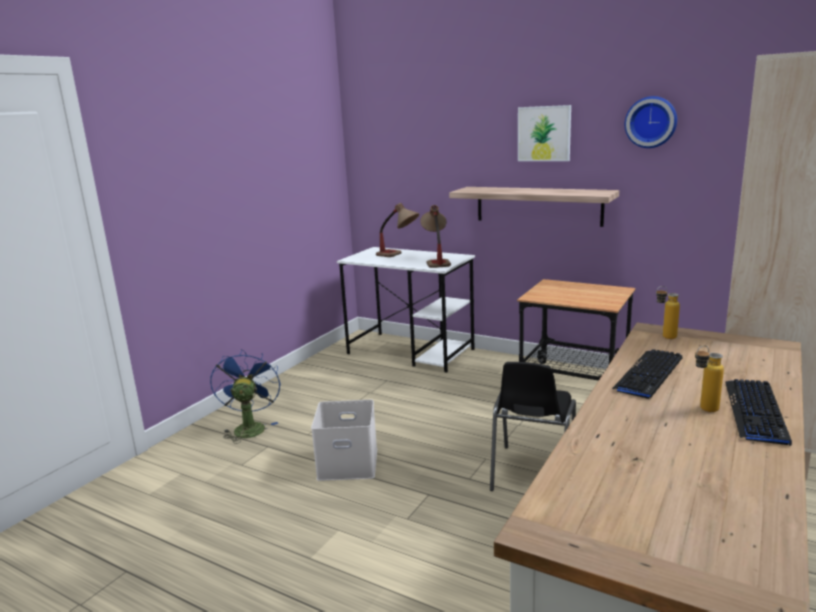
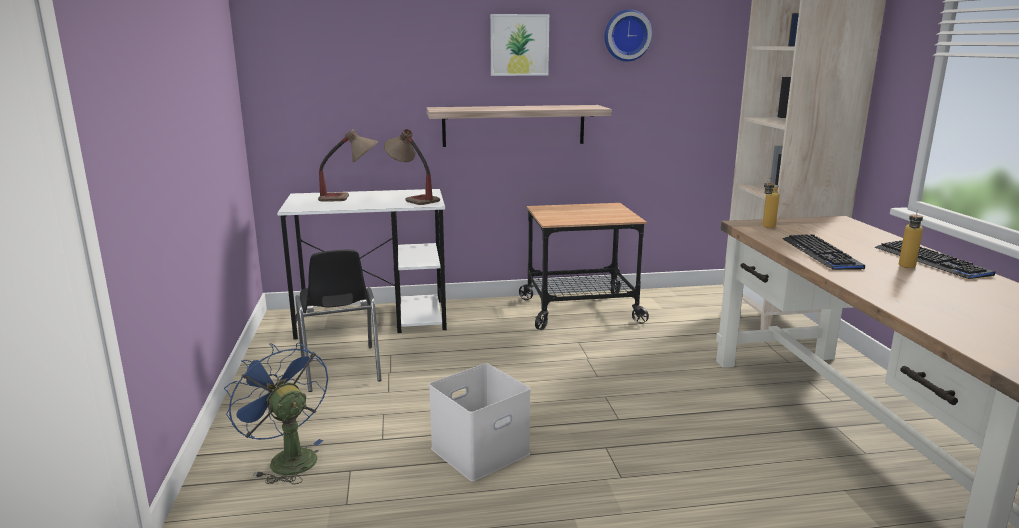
camera: 40 degrees left, 0 degrees up
black chair [490,362,576,491] -> black chair moved to [295,250,381,392]

